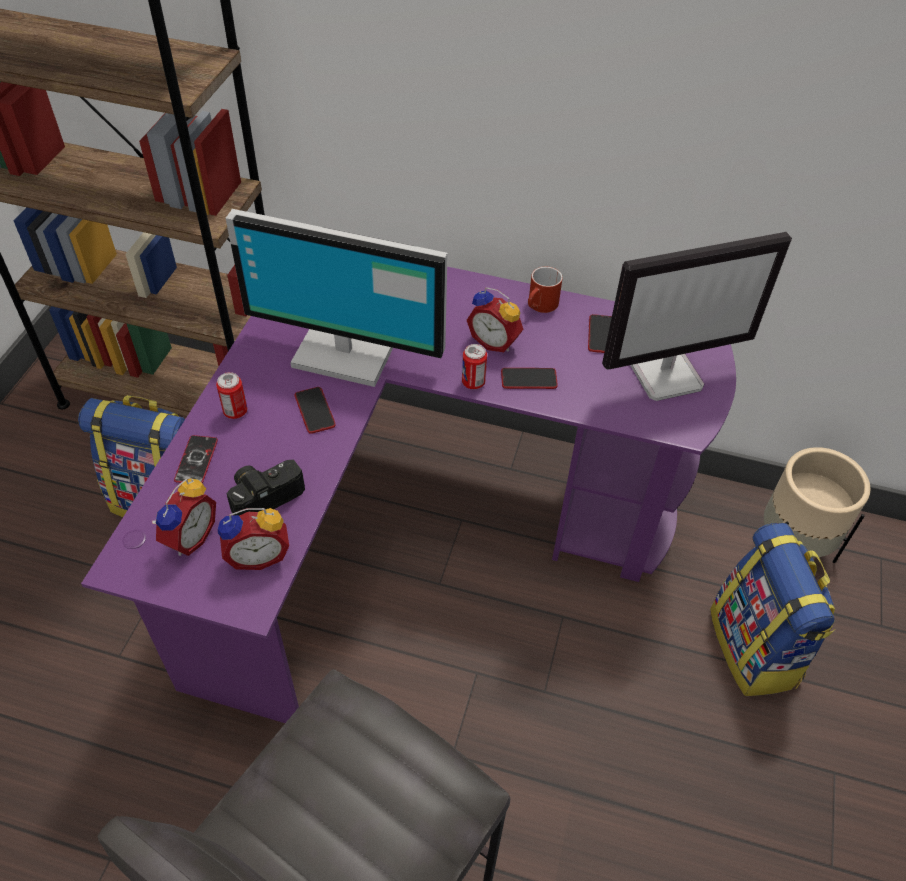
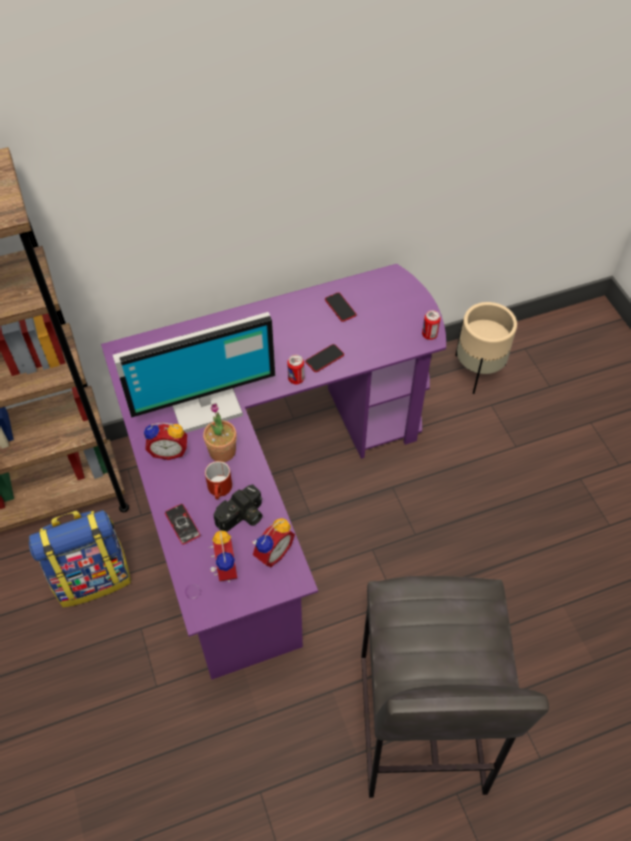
camera: 35 degrees left, 5 degrees up
can [216,372,247,419] -> can moved to [422,310,441,340]
camera [226,460,305,515] -> camera turned 150 degrees counterclockwise [213,484,262,532]
phone [295,387,336,434] -> potted plant [203,403,237,462]
alarm clock [467,287,524,352] -> alarm clock moved to [144,422,187,460]
red mug [528,266,563,313] -> red mug moved to [205,461,232,500]
monitor [602,232,792,401] -> none
backpack [710,523,835,696] -> none

